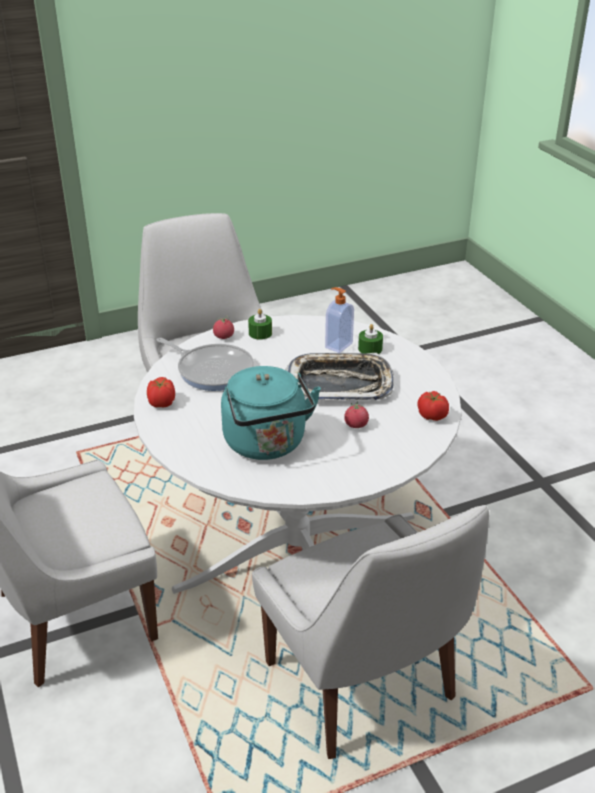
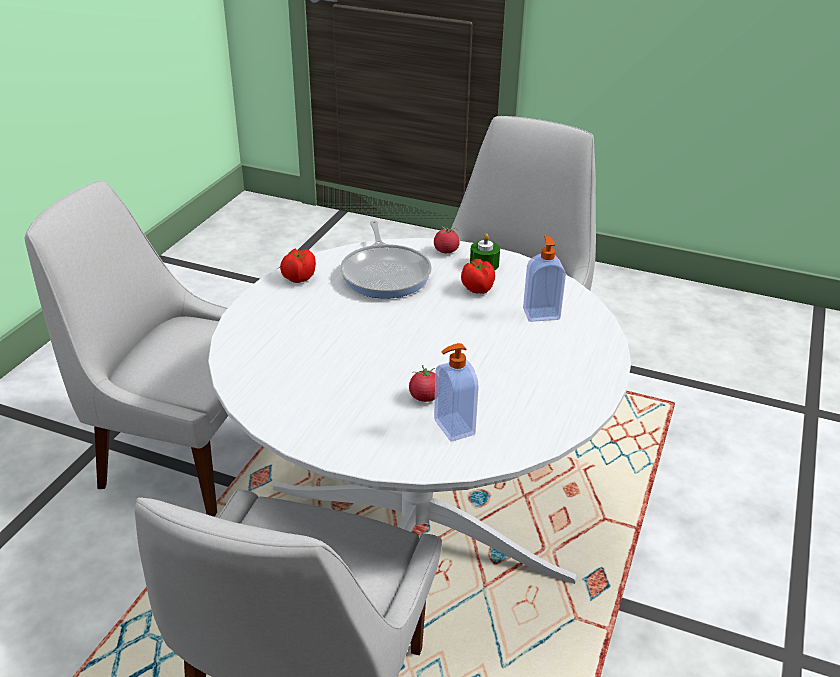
camera: 45 degrees right, 0 degrees up
turquoise kettle [221,366,321,460] -> none
tray [286,353,394,400] -> none
green candle [358,324,383,354] -> none
tomato [417,391,449,421] -> tomato moved to [461,259,495,294]
none -> soap dispenser [434,343,479,442]

